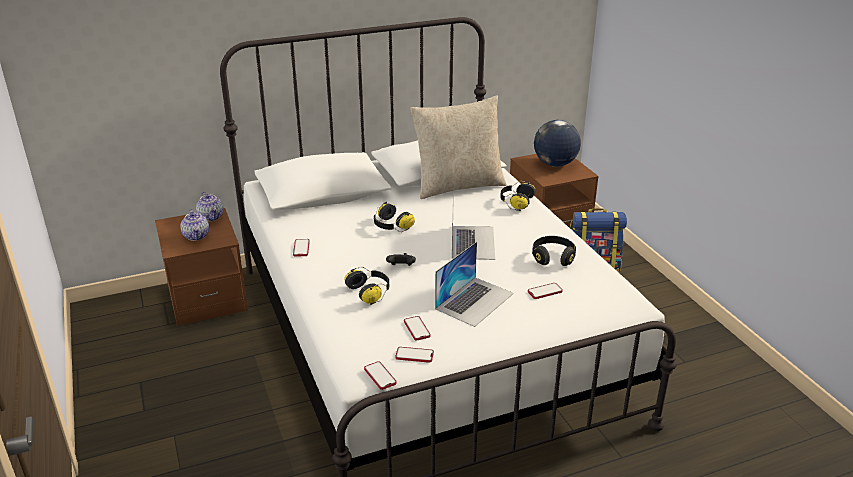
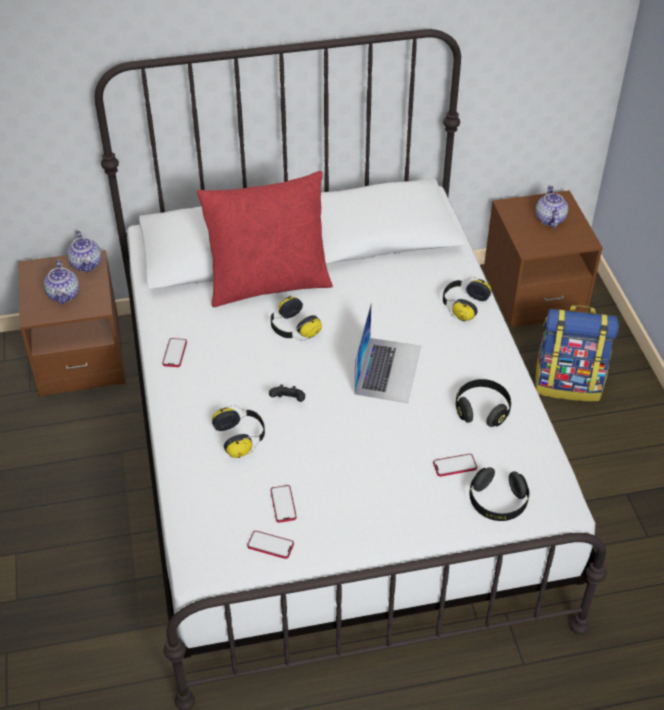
camera: 10 degrees right, 15 degrees up
phone [364,361,397,390] -> none
beige pillow [410,95,507,199] -> none
laptop [435,242,514,327] -> none
globe [534,120,581,167] -> teapot [535,185,568,228]
none -> red pillow [197,171,333,307]
none -> black headphones [469,467,529,521]

